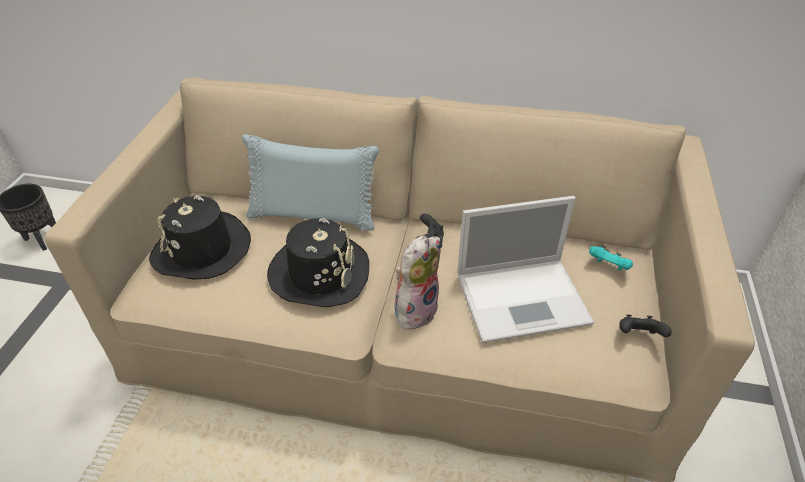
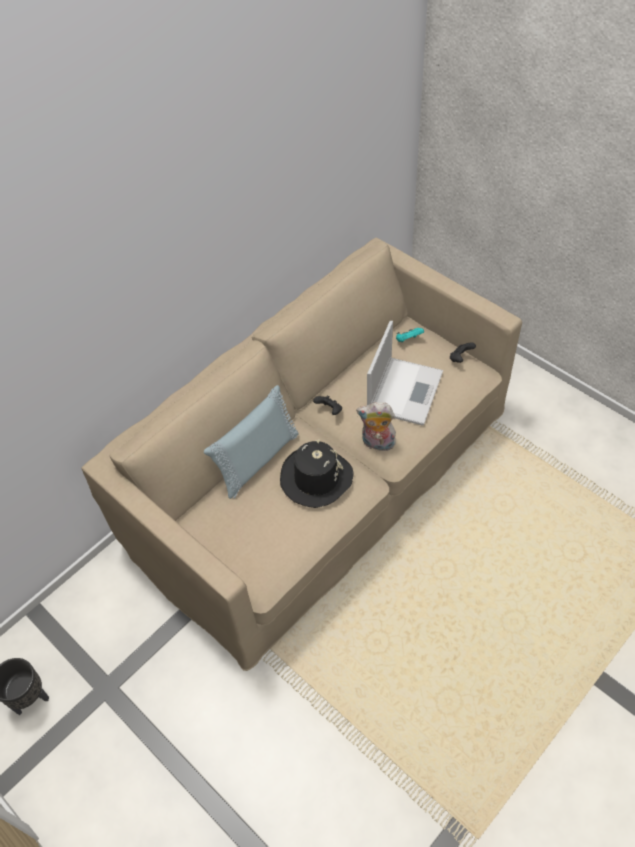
camera: 55 degrees left, 10 degrees up
black hat [149,195,251,280] -> none
plush toy [395,235,441,330] -> plush toy turned 60 degrees counterclockwise [356,402,396,451]

